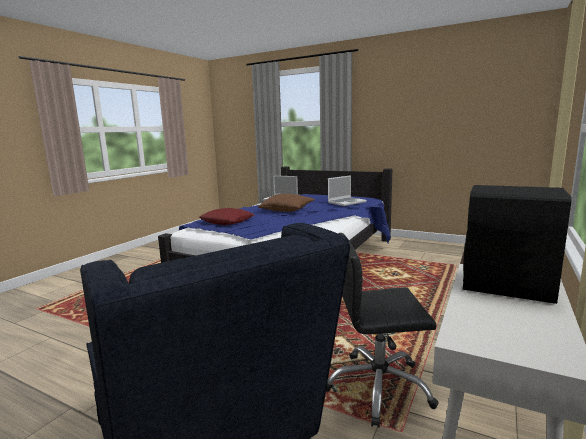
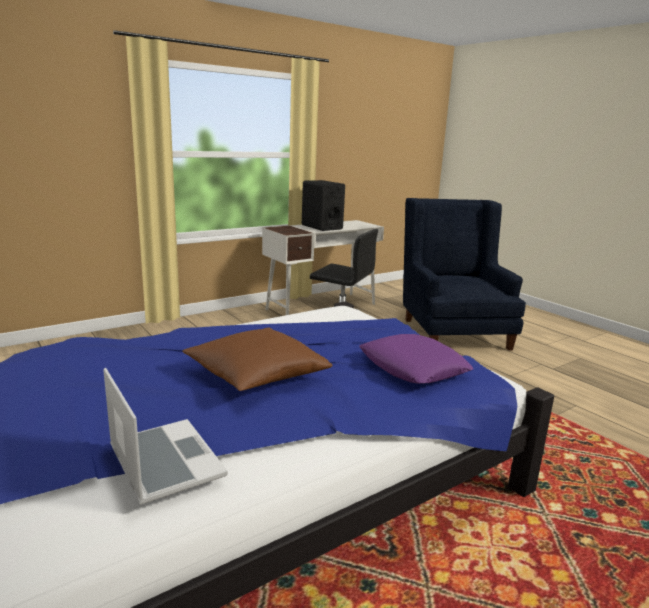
camera: 155 degrees left, 5 degrees up
red pillow [199,208,254,225] -> purple pillow [359,334,474,384]
laptop [328,175,367,206] -> none

